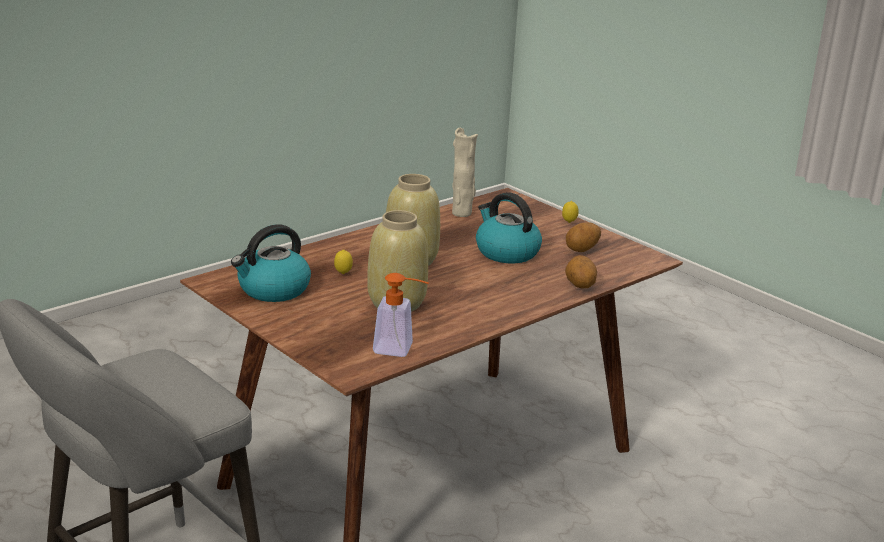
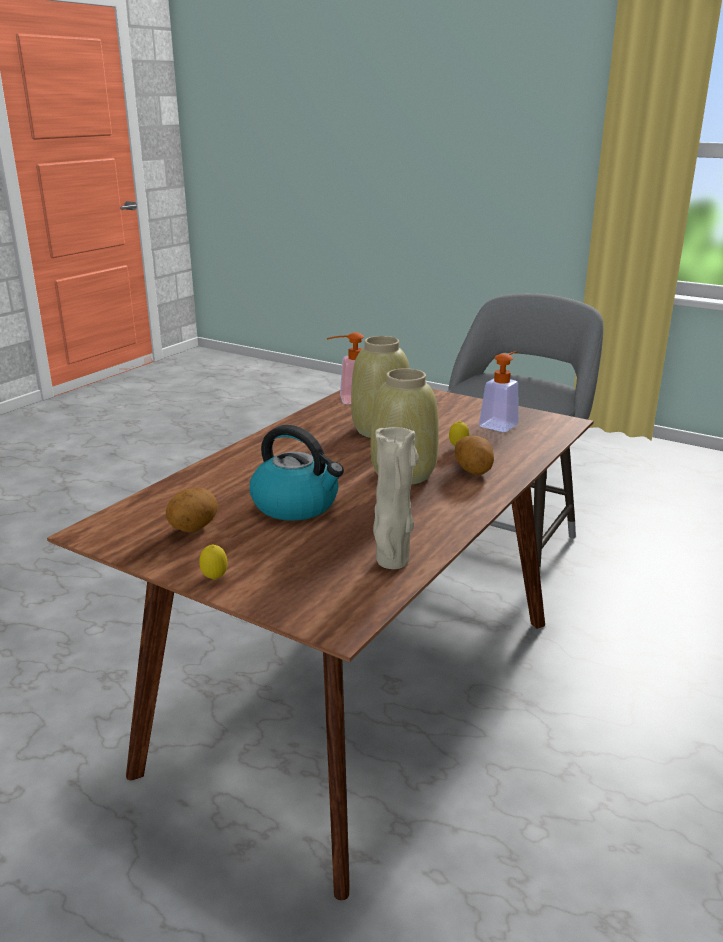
camera: 165 degrees right, 0 degrees up
kettle [231,224,311,302] -> soap dispenser [479,351,519,432]
potato [565,255,597,289] -> potato moved to [455,436,494,475]

